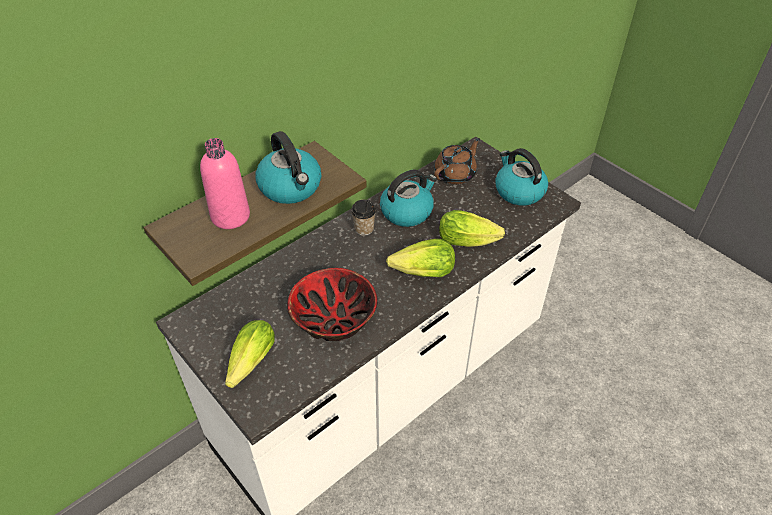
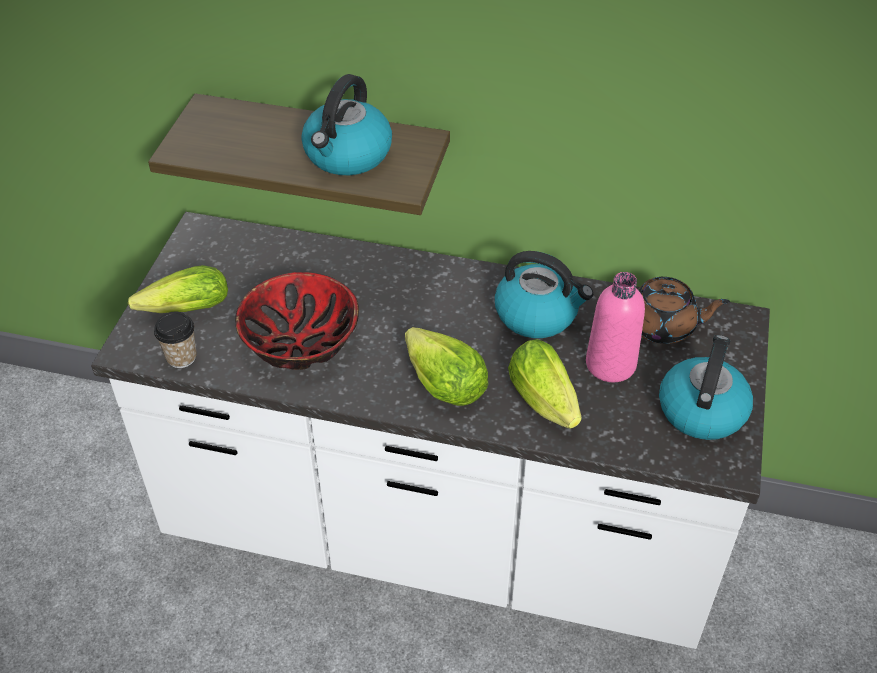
camera: 55 degrees right, 0 degrees up
pink bottle [200,138,250,229] -> pink bottle moved to [586,272,645,382]
cup [351,200,376,236] -> cup moved to [154,312,197,368]

